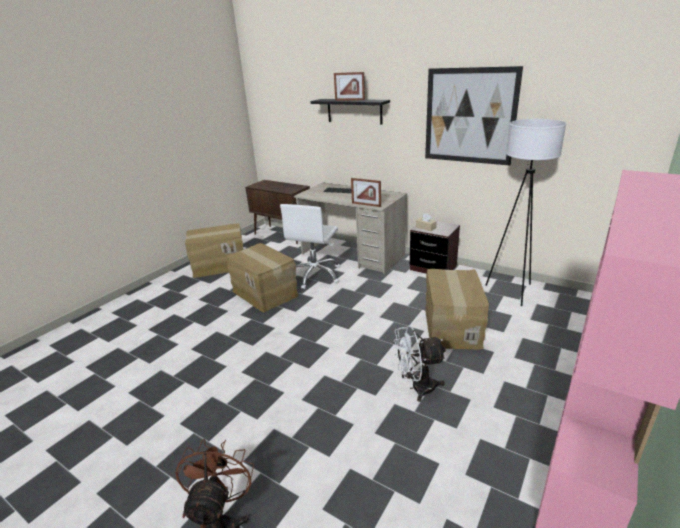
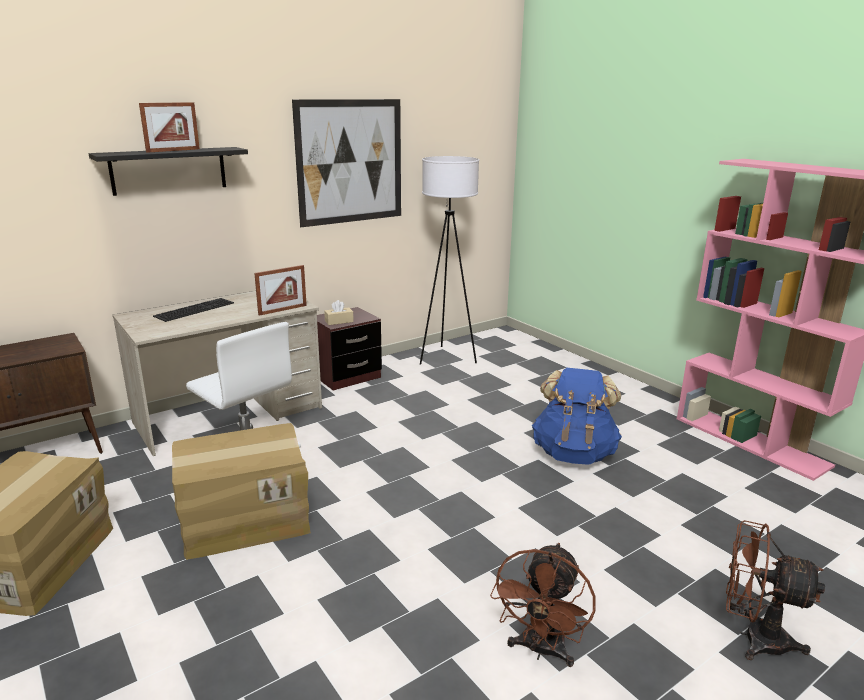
camera: 70 degrees left, 5 degrees down
white fan [394,325,446,402] -> blue backpack [532,368,622,465]
cardboard box [425,269,489,350] -> none
none -> brown fan [490,543,596,667]

